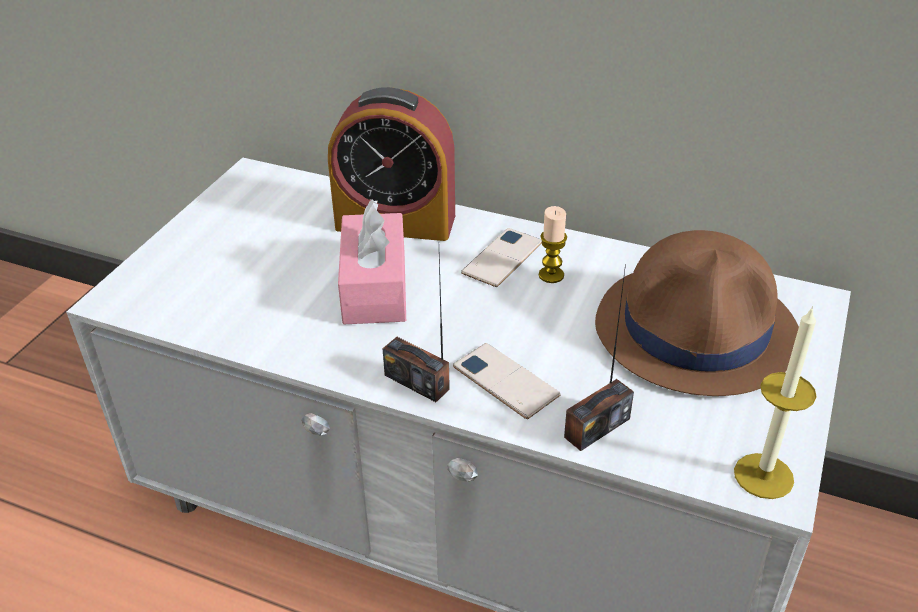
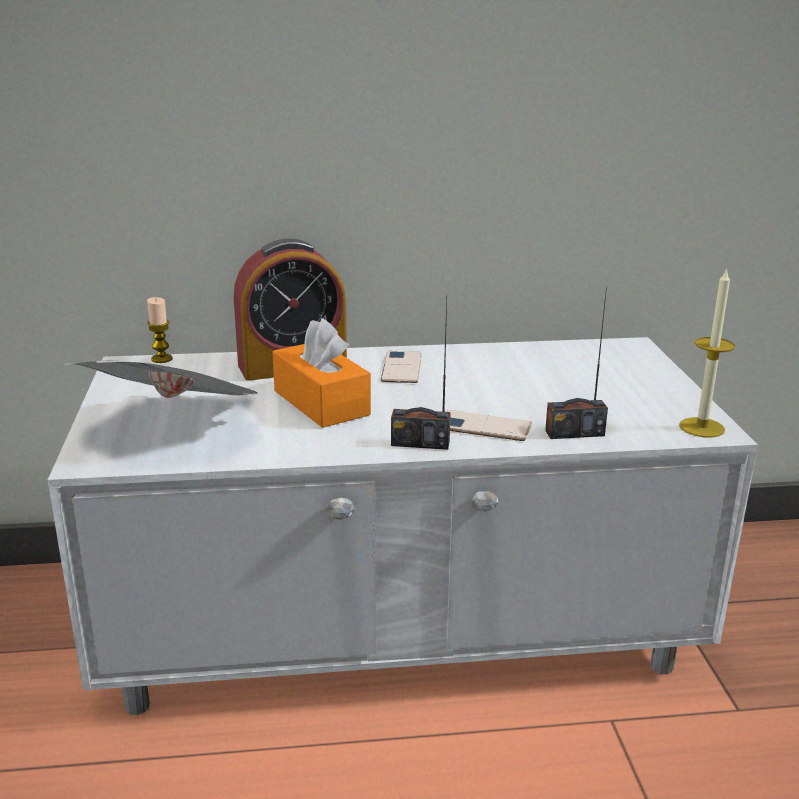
camera: 30 degrees left, 15 degrees down
pink tissue box [338,199,406,324] -> orange tissue box [272,318,371,428]
candle [539,206,567,283] -> candle moved to [147,297,173,363]
radio [564,264,634,451] -> radio turned 60 degrees clockwise [545,286,608,439]
brown hat [595,230,799,396] -> none
none -> newspaper [64,361,258,398]

